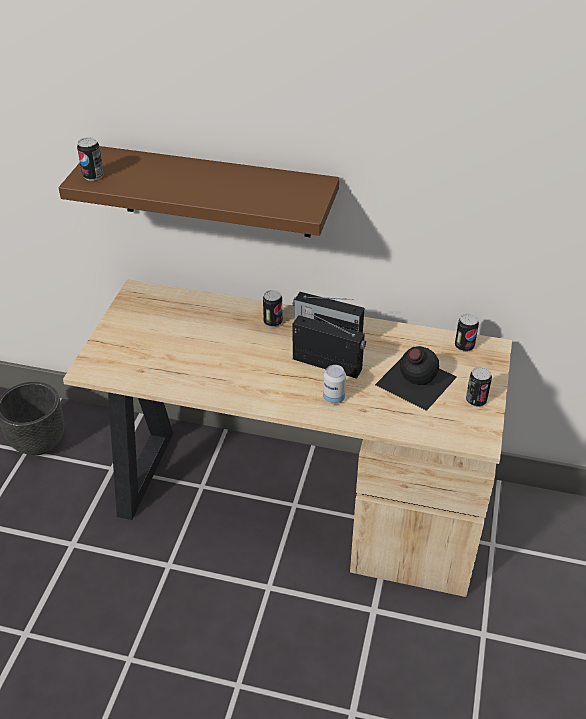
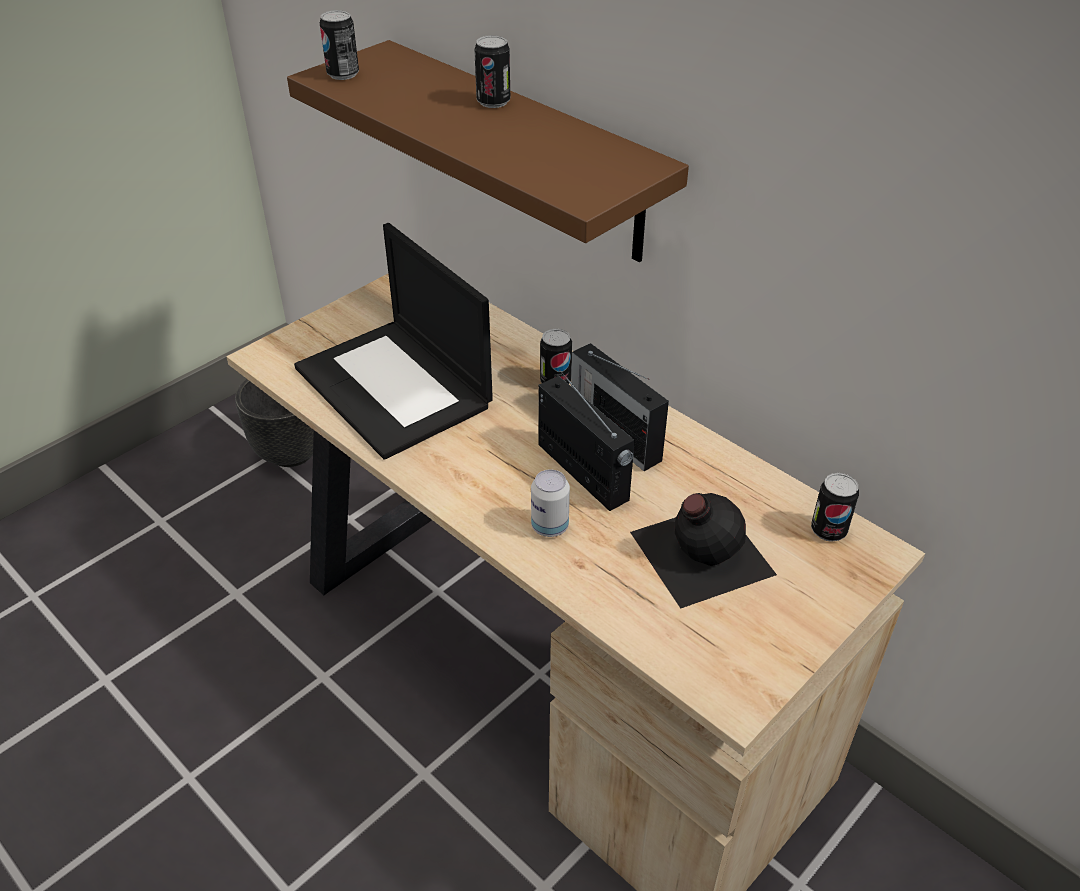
camera: 30 degrees right, 0 degrees up
can [466,367,492,407] -> can moved to [474,35,510,108]
none -> laptop [294,223,493,460]

